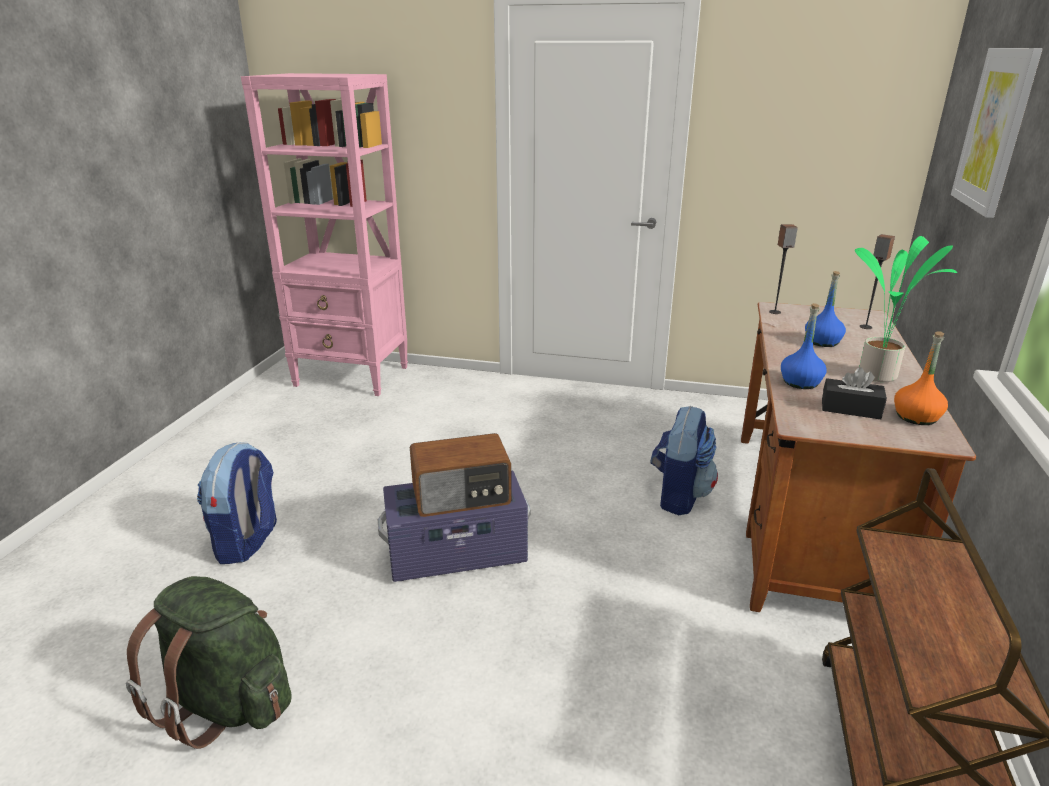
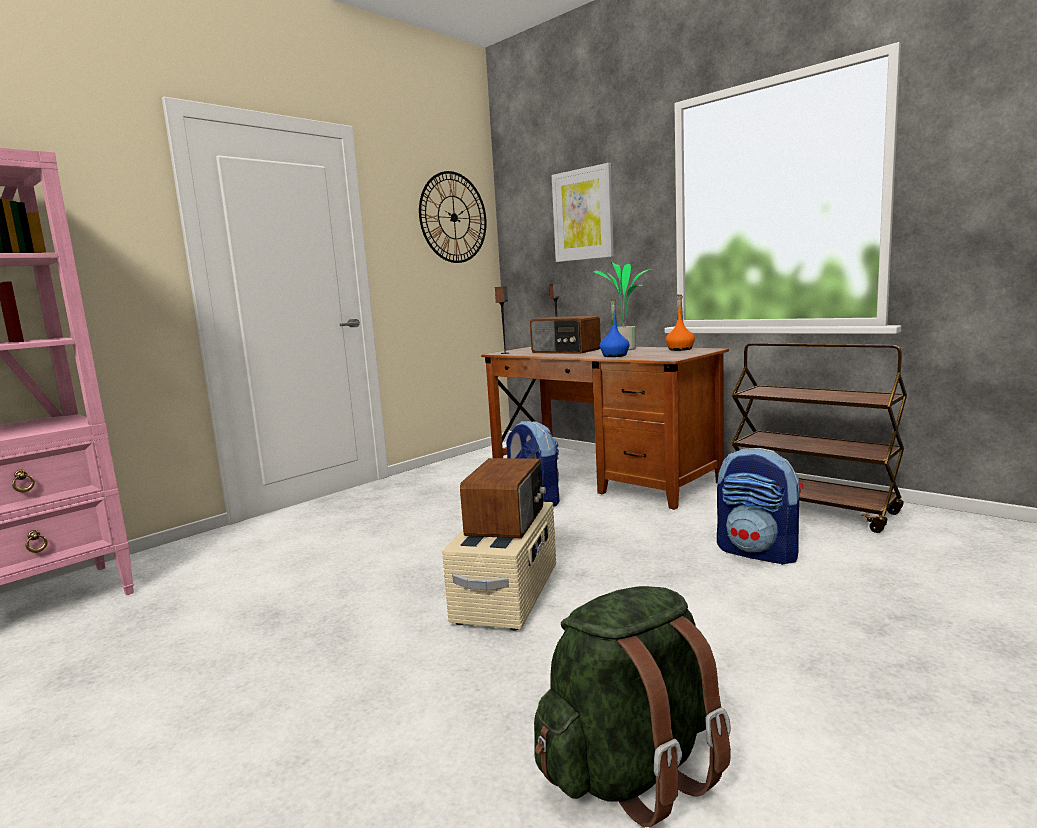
camera: 60 degrees left, 15 degrees down
backpack [197,442,277,564] -> backpack moved to [717,448,803,565]
purple storage box [378,471,531,582] -> beige storage box [442,502,556,631]
blue bottle [805,271,846,347] -> radio [530,316,601,354]
black tissue box [822,367,887,419] -> none
none -> wall clock [419,171,487,263]

